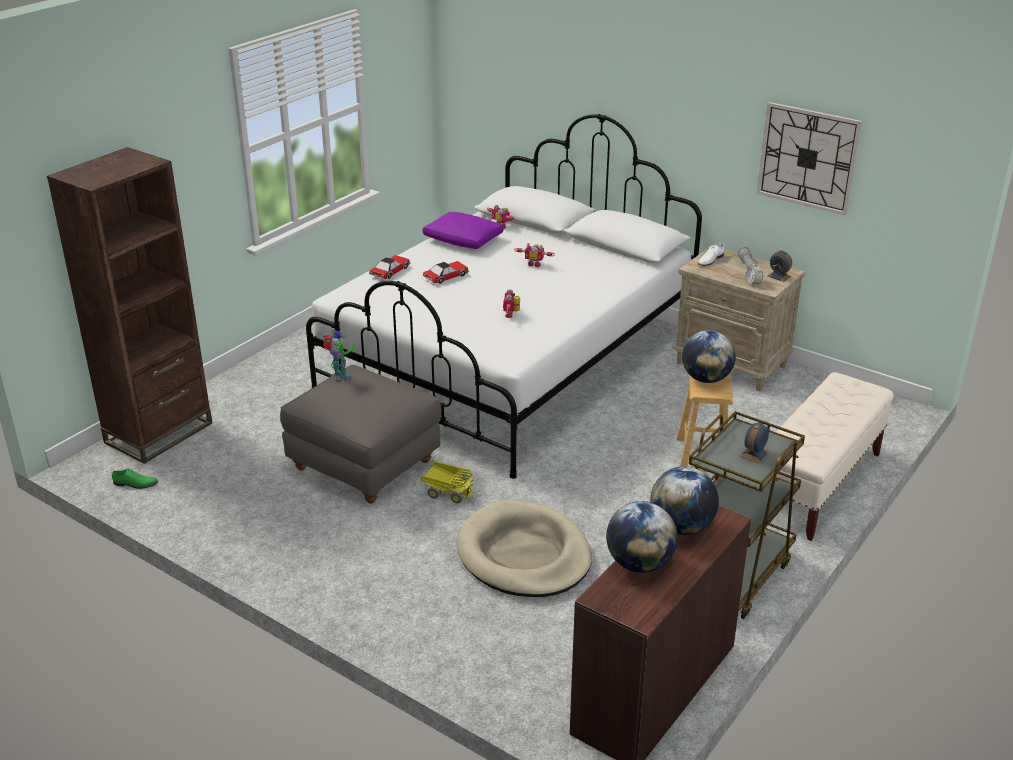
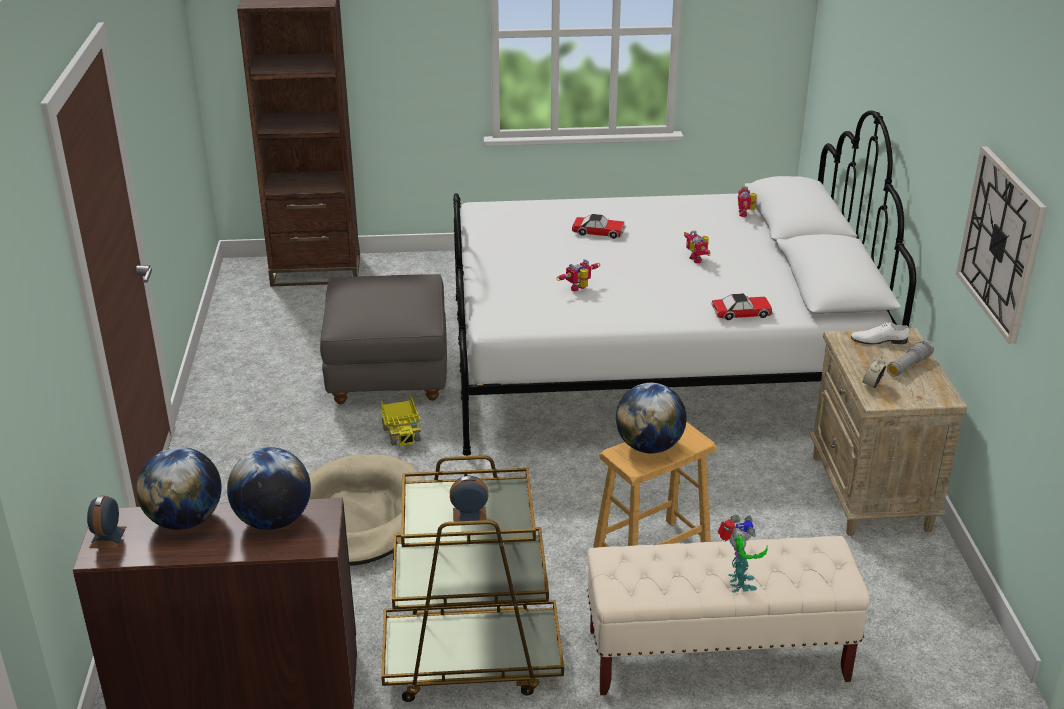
camera: 50 degrees right, 0 degrees up
green shoe [112,469,158,489] -> none
toy robot [323,330,354,382] -> toy robot moved to [718,515,767,593]
toy car [369,255,410,279] -> toy car moved to [711,294,773,320]
purple pillow [423,212,503,249] -> none
alarm clock [768,251,792,282] -> alarm clock moved to [87,495,126,549]

